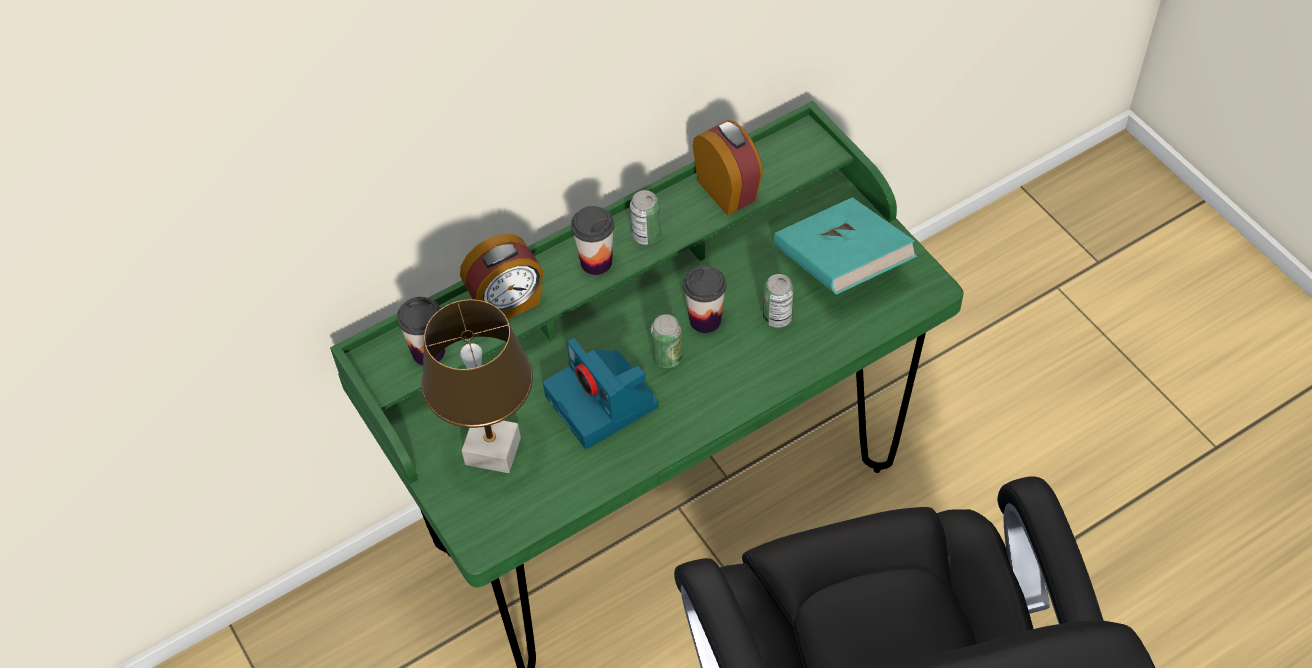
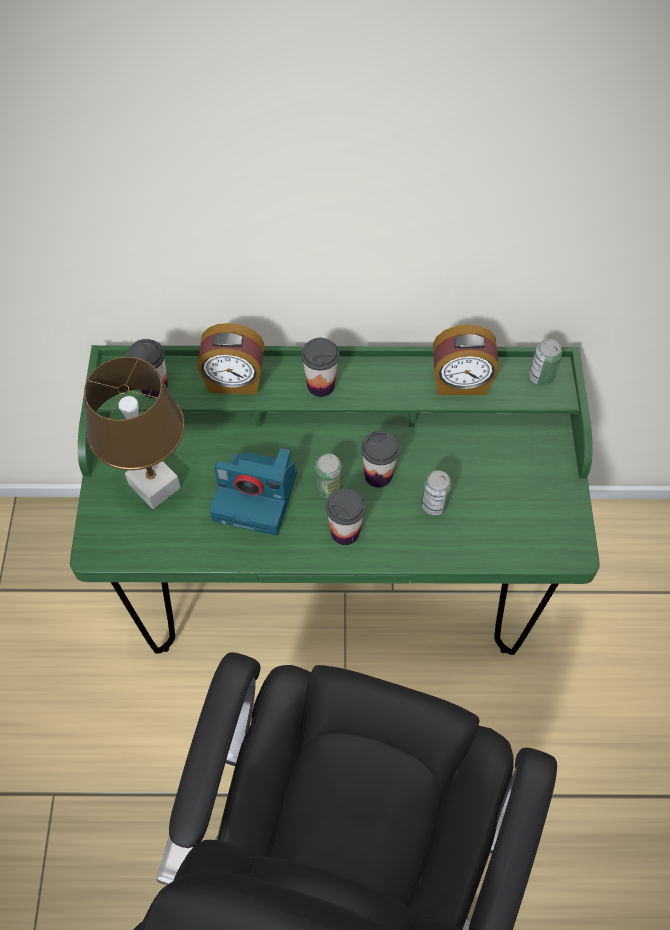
camera: 30 degrees right, 5 degrees up
camera [543,338,658,449] -> camera turned 75 degrees counterclockwise [210,448,297,536]
can [630,190,661,245] -> can moved to [529,339,562,386]
alarm clock [693,120,763,216] -> alarm clock turned 90 degrees clockwise [433,324,499,395]
turquoise book [774,197,917,295] -> none
none -> cup [326,489,366,545]

